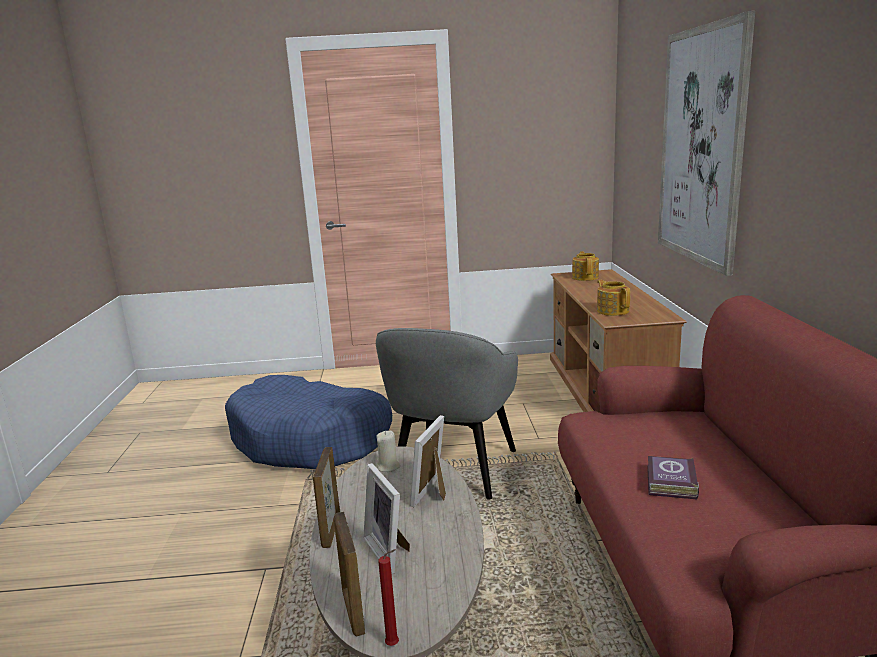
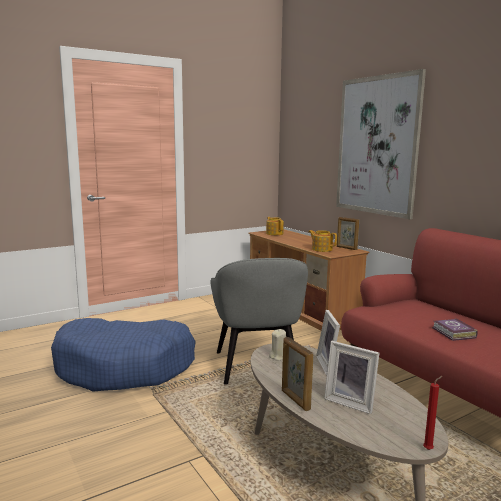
camera: 30 degrees left, 5 degrees down
picture frame [334,512,365,637] -> picture frame moved to [337,217,359,250]

